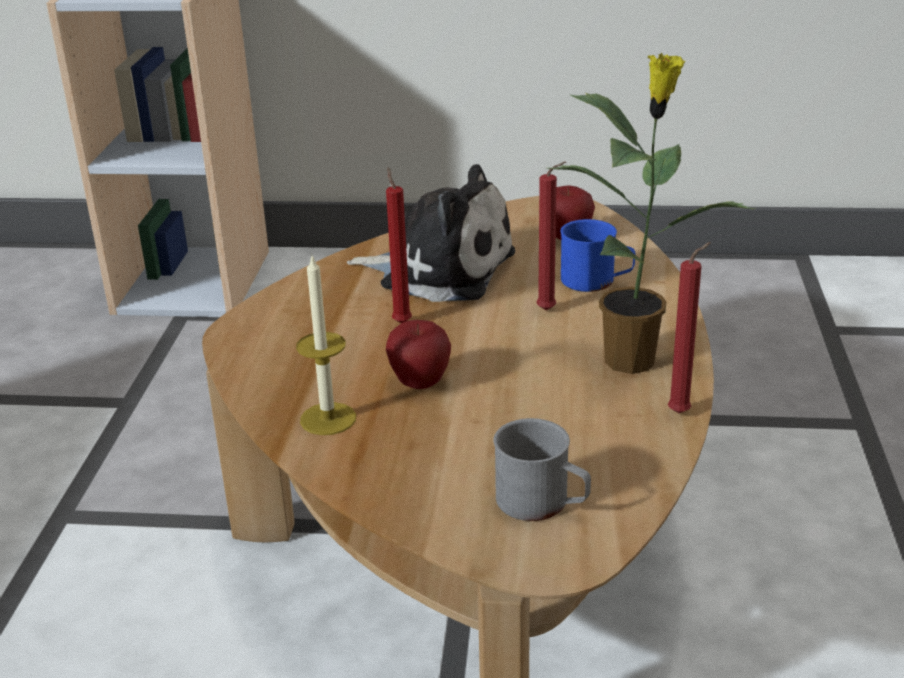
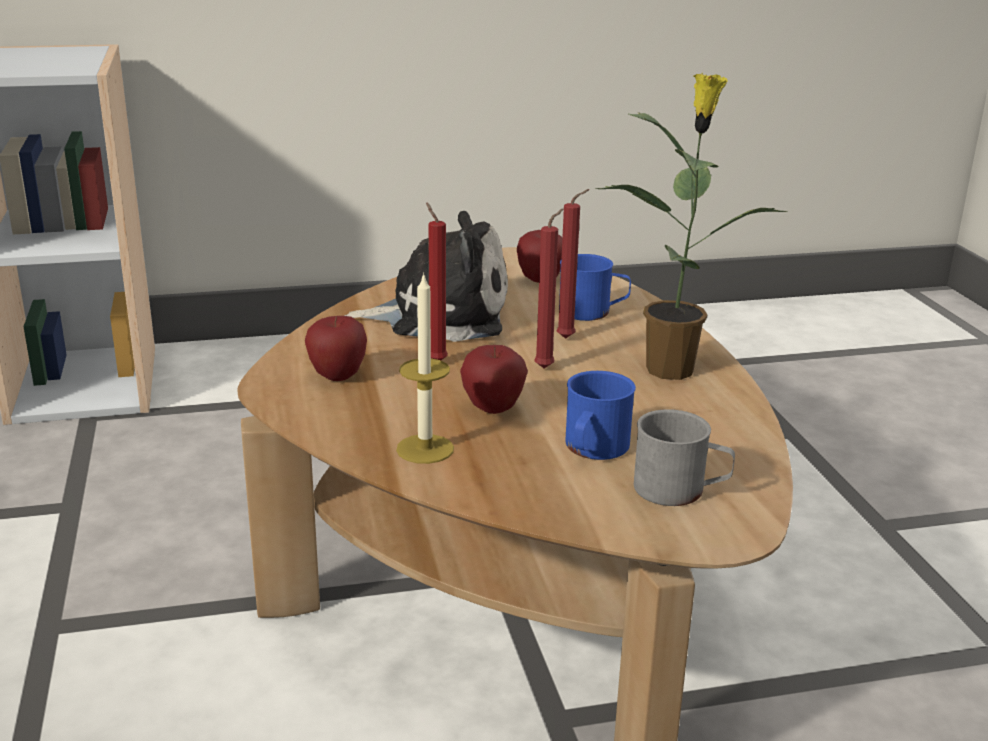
camera: 20 degrees left, 5 degrees down
red candle [668,242,711,413] -> red candle moved to [534,209,563,368]
none -> apple [305,316,367,381]
none -> blue mug [566,371,636,460]

